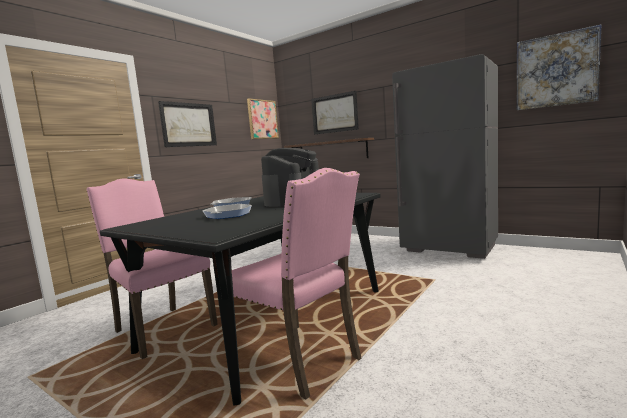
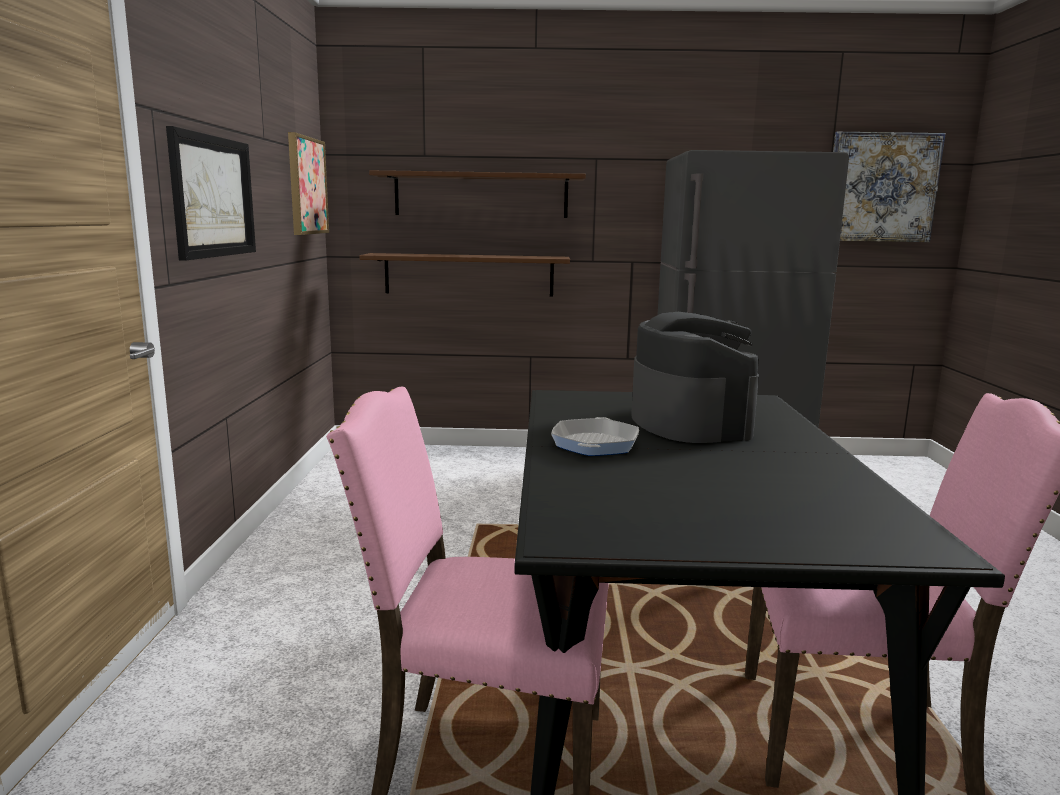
camera: 35 degrees left, 5 degrees up
frying pan [202,204,252,219] -> none
picture [311,91,359,135] -> brown shelf [369,170,586,218]

